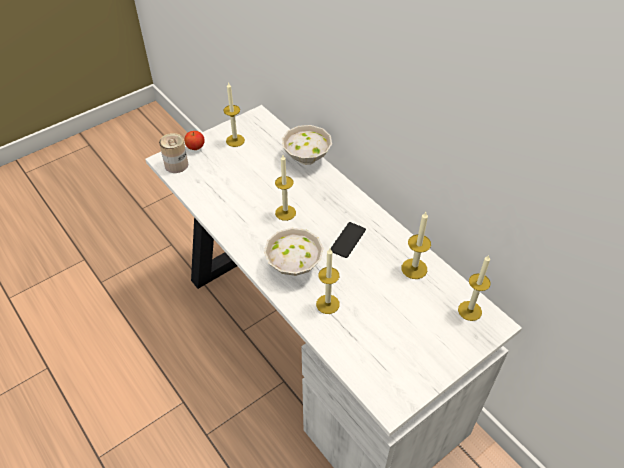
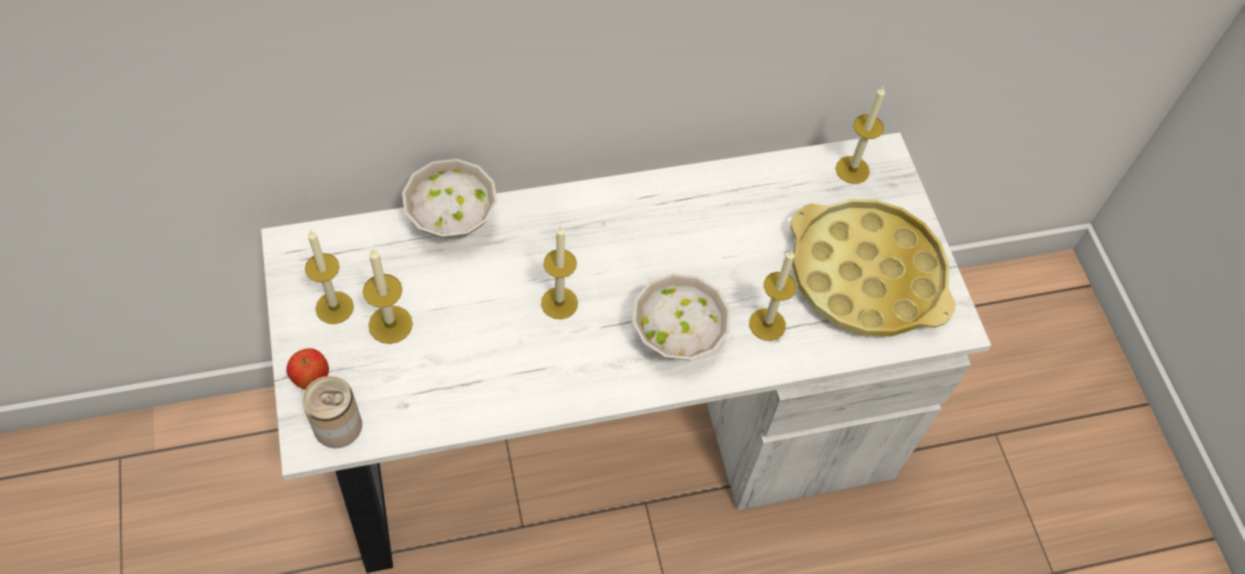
camera: 70 degrees left, 10 degrees up
phone [330,222,366,258] -> none
candle [402,212,431,279] -> candle moved to [363,248,413,344]
none -> yellow tray [790,199,955,336]

